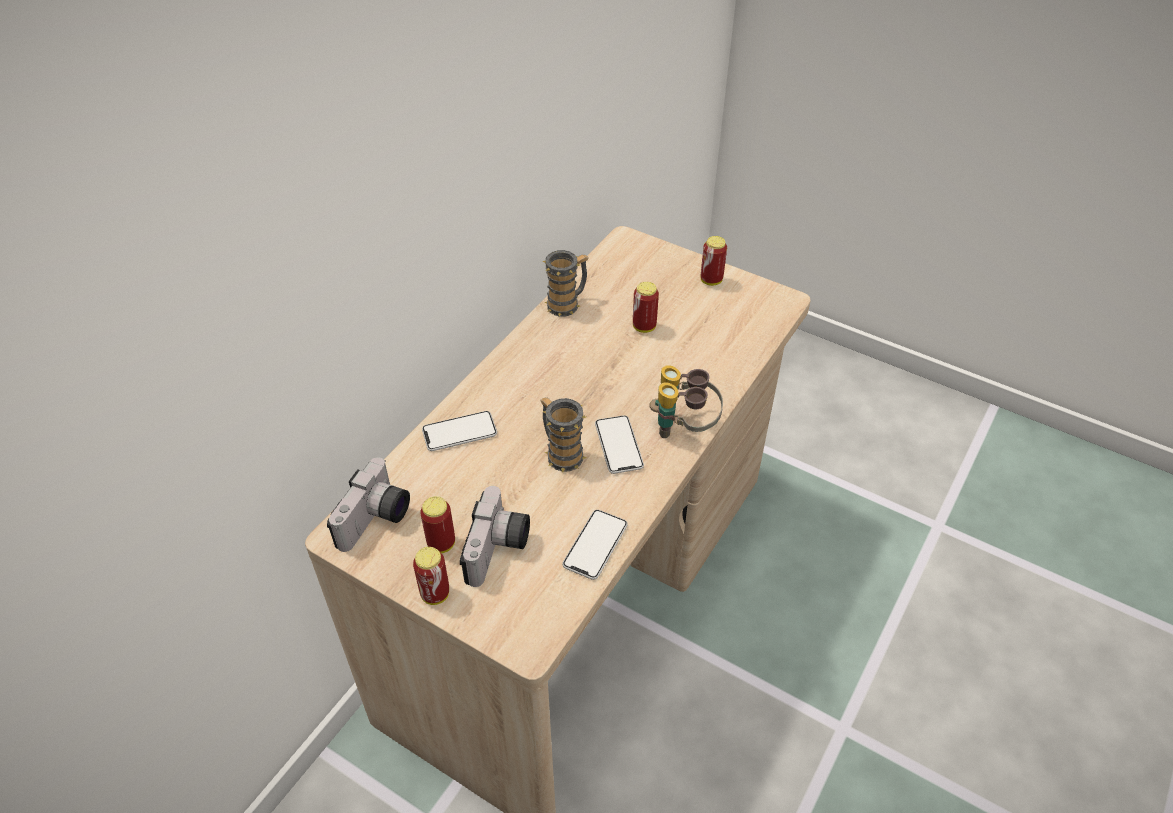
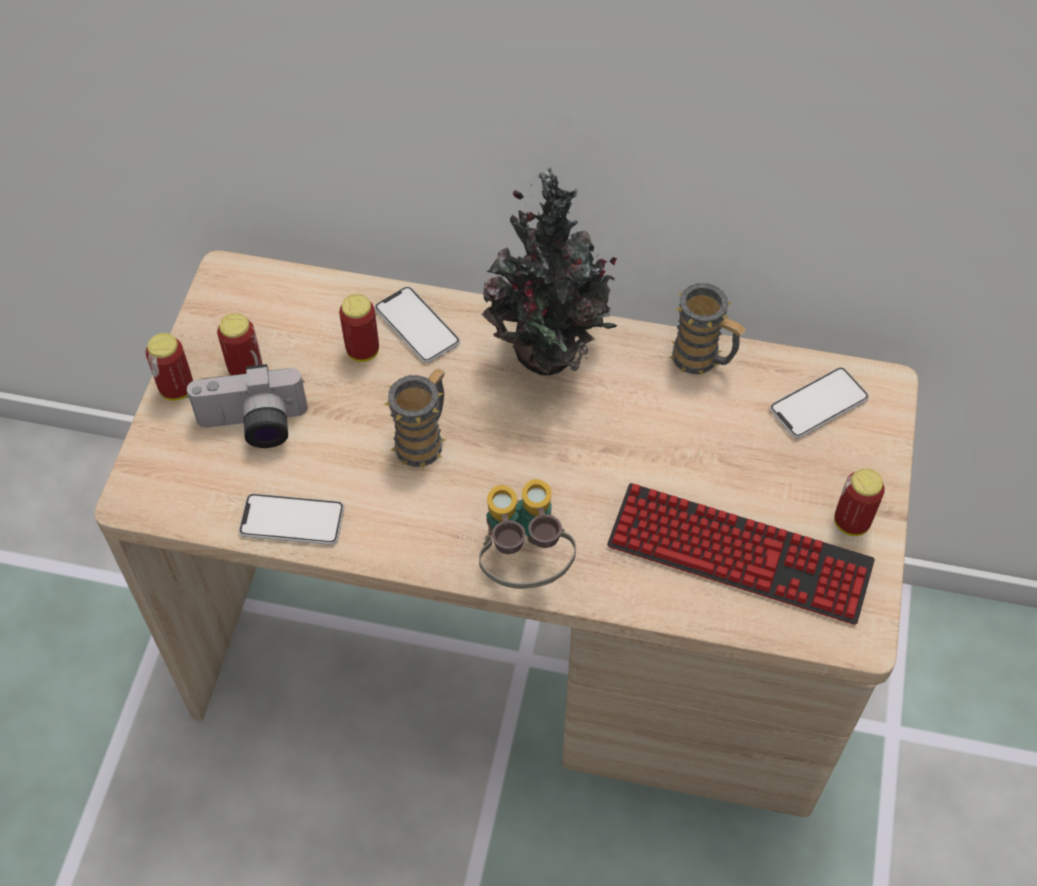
camera: 70 degrees right, 10 degrees up
camera [327,457,410,552] -> none
phone [595,415,644,474] -> phone moved to [770,367,869,438]
can [633,282,659,333] -> can moved to [339,294,379,362]
none -> potted plant [482,167,618,375]
none -> keyboard [607,483,875,625]

